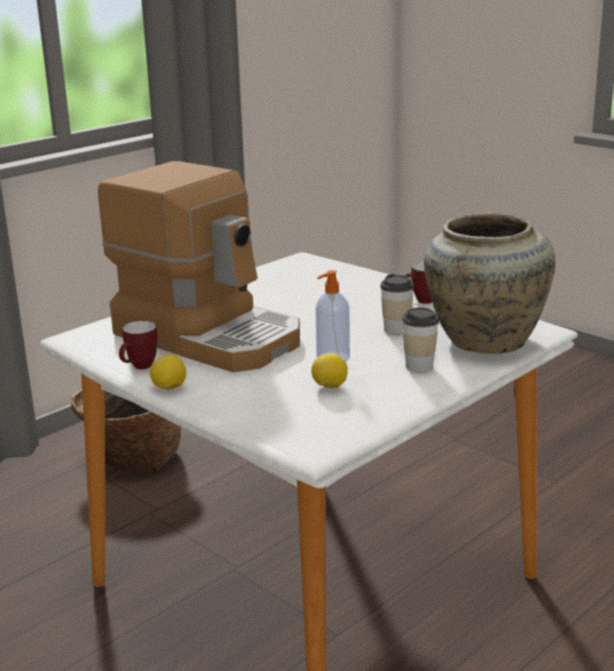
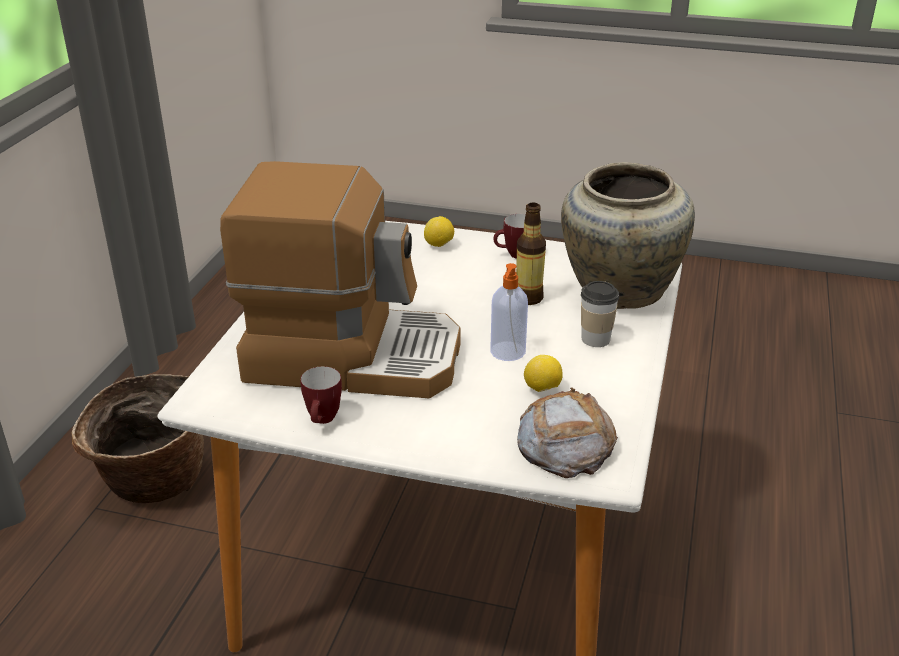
camera: 30 degrees left, 10 degrees up
lemon [150,355,186,389] -> lemon moved to [424,216,454,247]
cup [380,274,414,335] -> bottle [516,202,546,305]
none -> bread [517,387,618,478]

